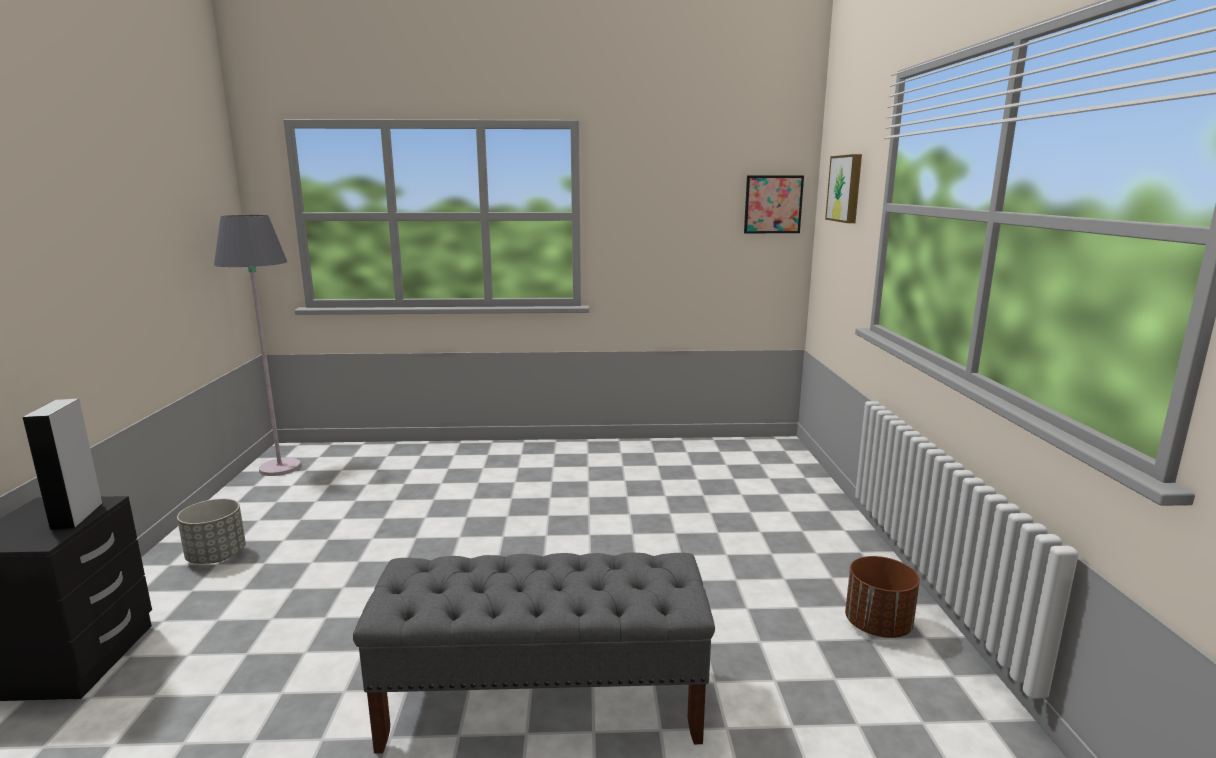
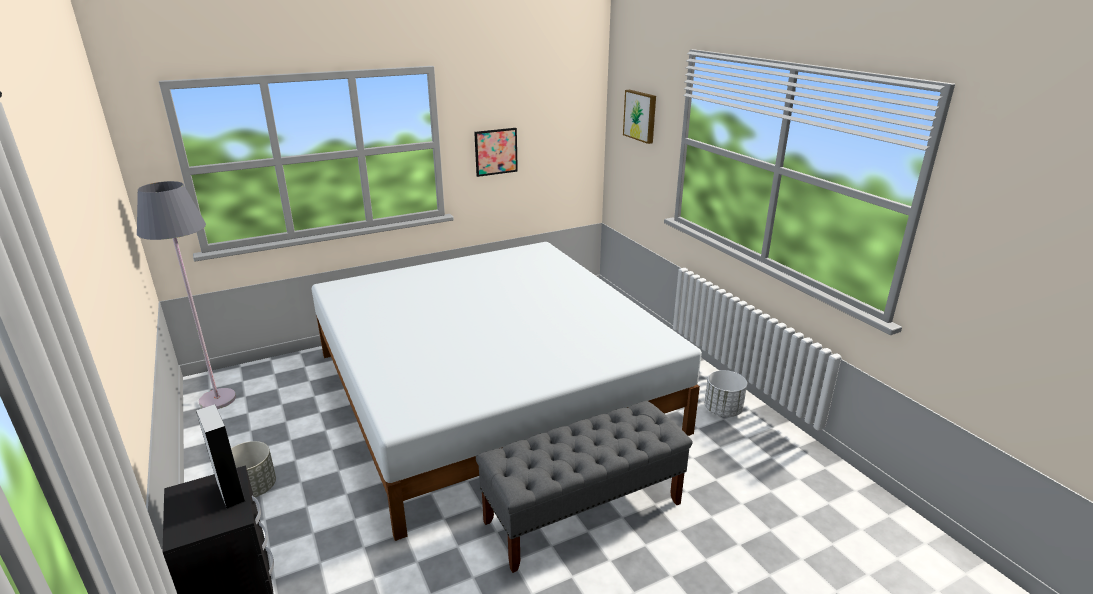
camera: 25 degrees left, 10 degrees up
picture [744,176,804,233] -> picture moved to [474,128,518,177]
brown planter [845,556,920,638] -> white planter [705,370,747,417]
none -> white bed [312,242,702,541]

